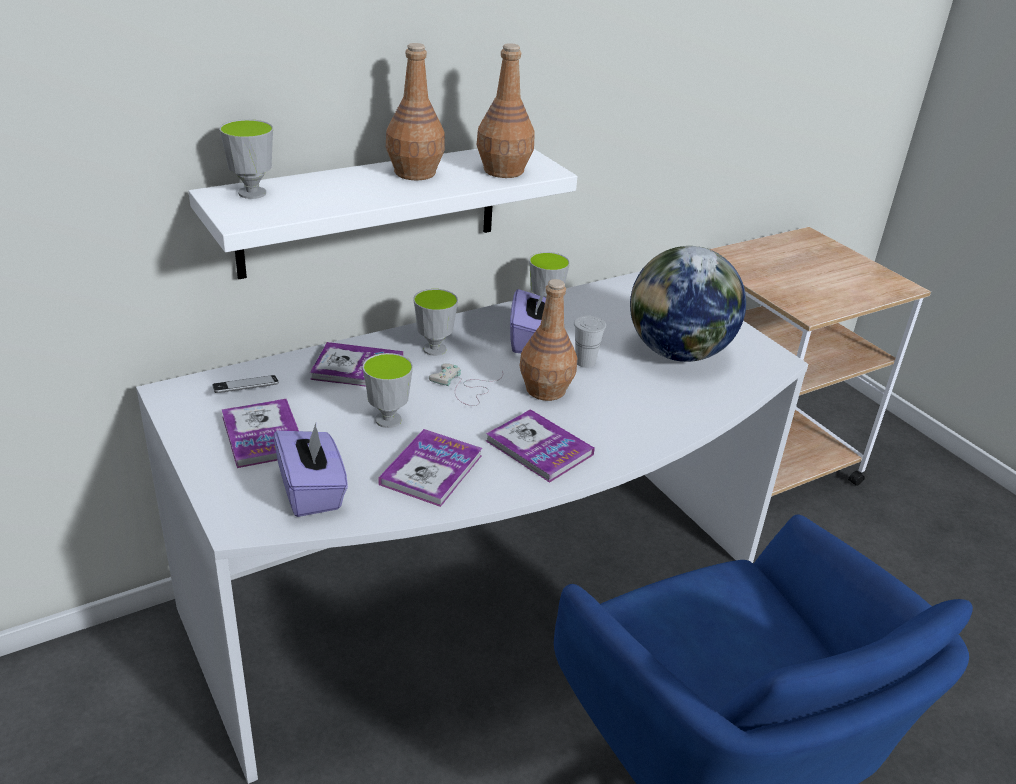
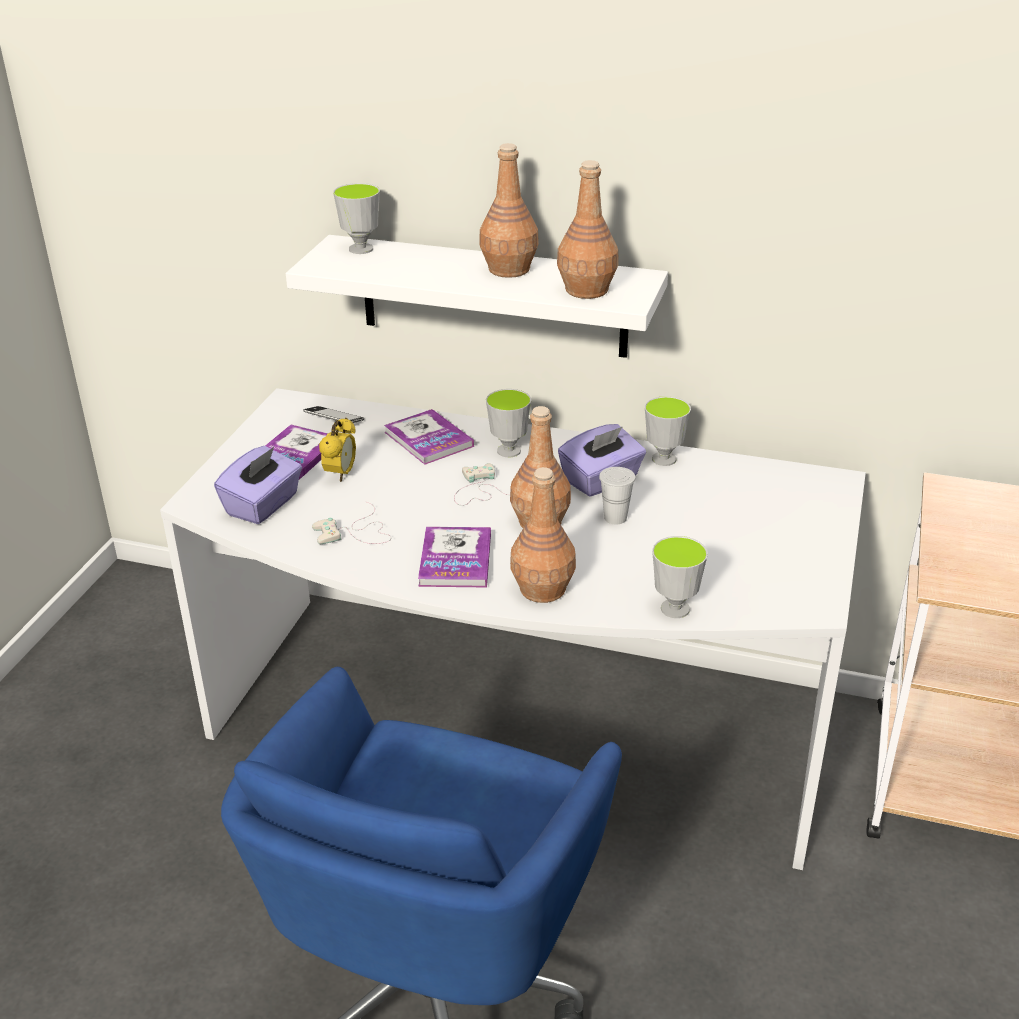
camera: 50 degrees right, 0 degrees up
cup [362,353,413,428] -> cup moved to [652,536,708,618]
book [378,429,482,507] -> white game controller [312,502,391,544]
globe [630,246,746,362] -> none
none -> alarm clock [319,418,356,482]
none -> brown bottle [510,467,576,603]

